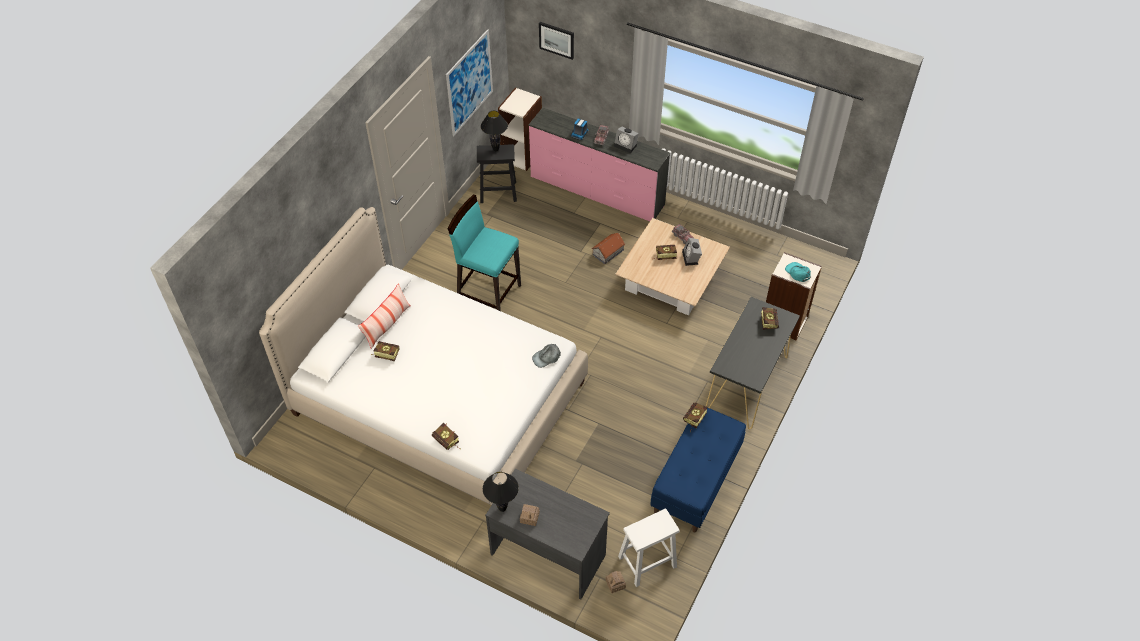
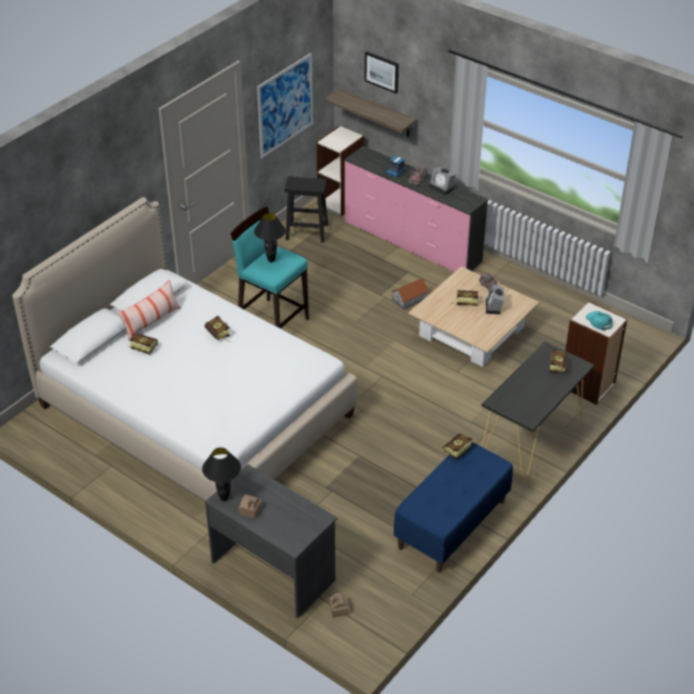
camera: 10 degrees right, 10 degrees down
book [432,423,459,450] -> book moved to [205,316,230,342]
black table lamp [481,111,508,151] -> black table lamp moved to [254,213,286,262]
grey cap [532,344,561,368] -> none
white stool [618,508,680,587] -> none
none -> shelf [325,88,417,137]

